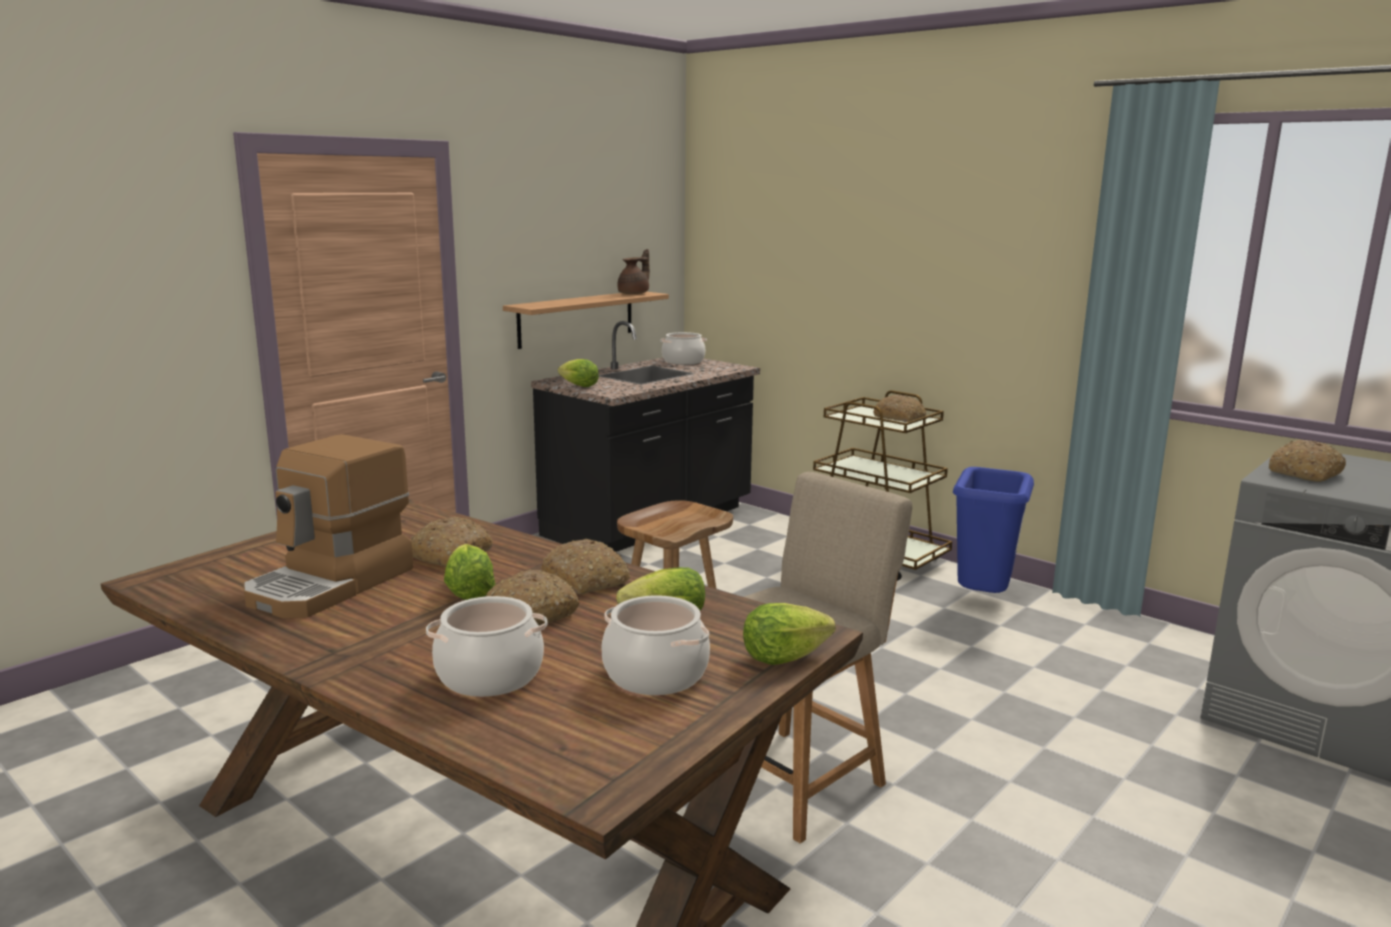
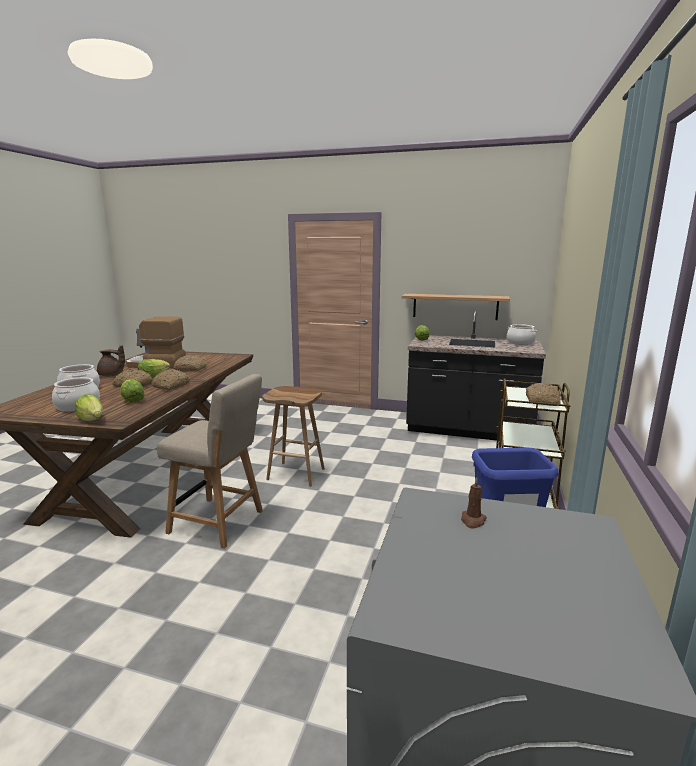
camera: 65 degrees right, 0 degrees up
brown teapot [617,249,650,294] -> brown teapot moved to [97,345,125,376]
bread [1269,440,1346,482] -> brown candle [461,477,487,529]

